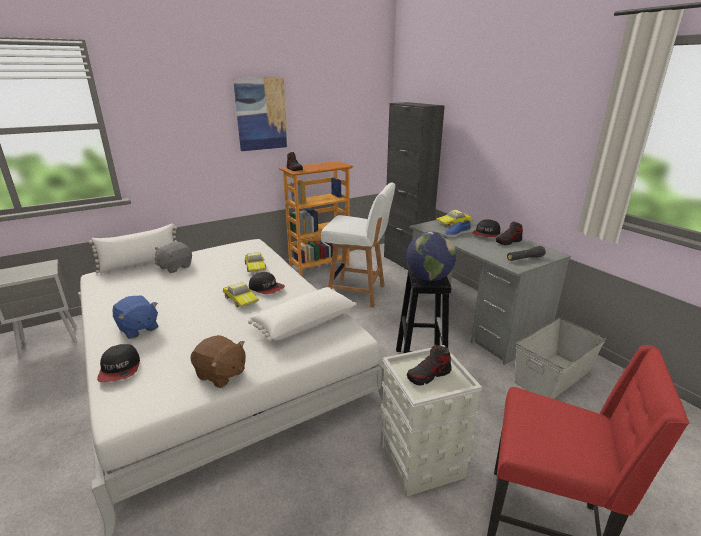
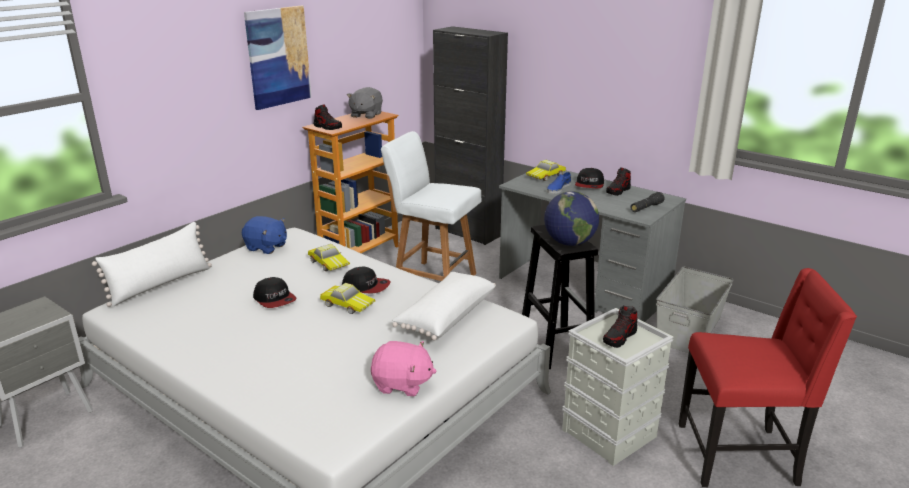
camera: 20 degrees left, 0 degrees up
cap [97,344,140,382] -> cap moved to [253,277,296,308]
blue plush toy [112,296,158,339] -> blue plush toy moved to [242,216,287,254]
grey plush toy [154,242,192,273] -> grey plush toy moved to [347,87,383,119]
brown plush toy [190,335,246,388] -> pink plush toy [371,341,436,396]
white chair [321,183,395,308] -> white chair turned 150 degrees counterclockwise [381,131,482,281]

